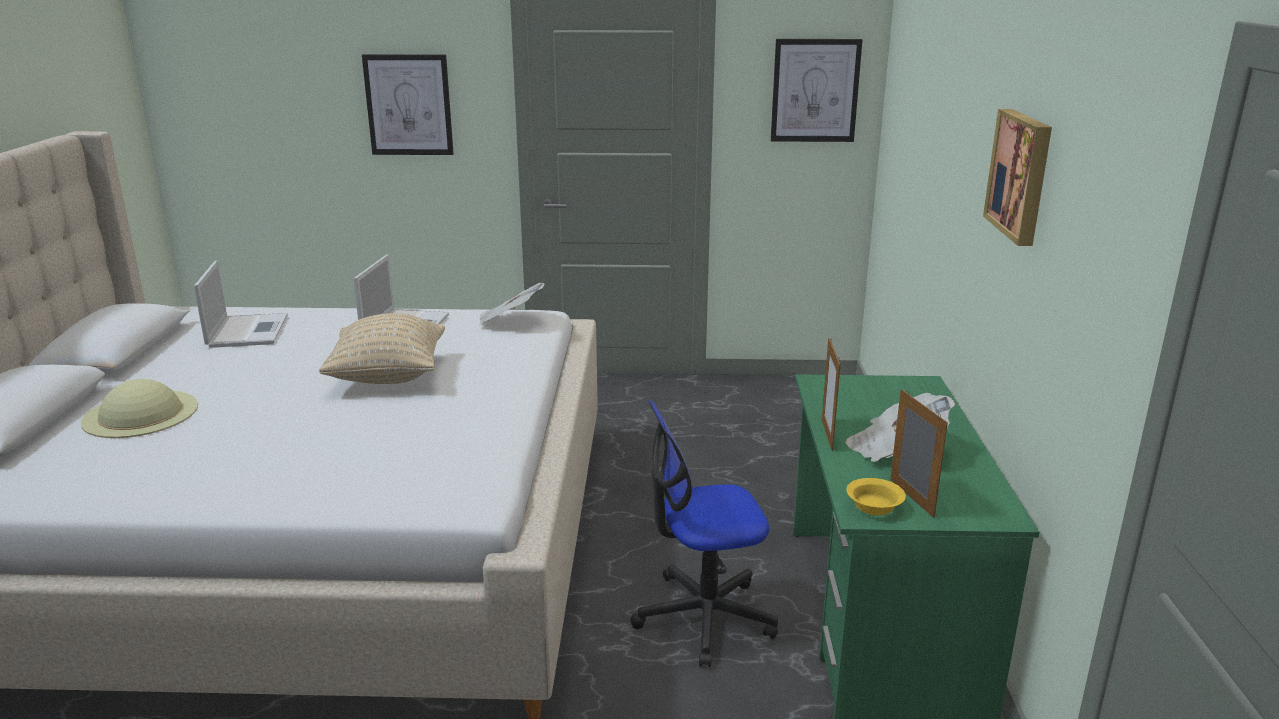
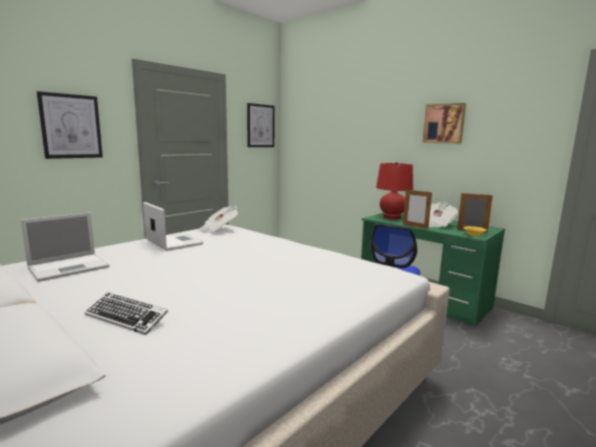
camera: 50 degrees left, 10 degrees down
beige hat [81,379,198,438] -> keyboard [85,293,168,335]
laptop [194,261,288,348] -> laptop turned 105 degrees clockwise [21,212,109,282]
beige pillow [319,313,445,384] -> none
none -> red table lamp [376,162,413,219]

